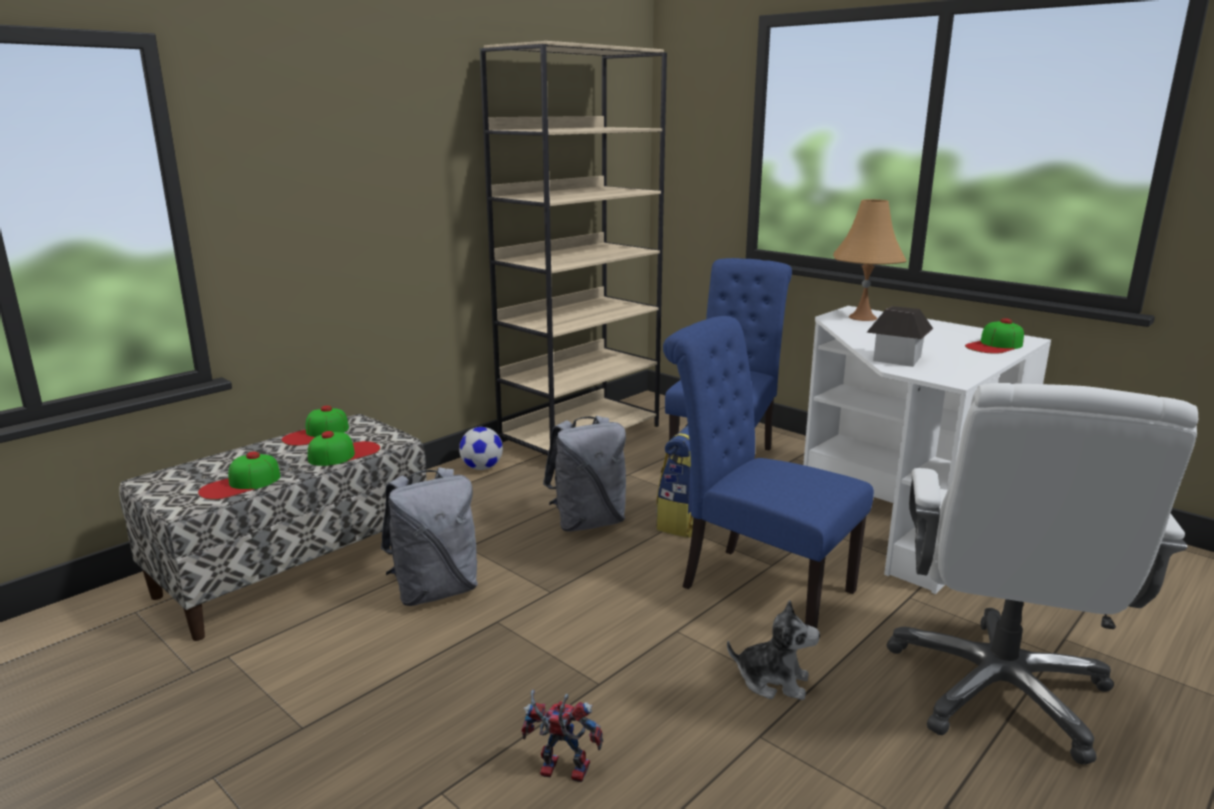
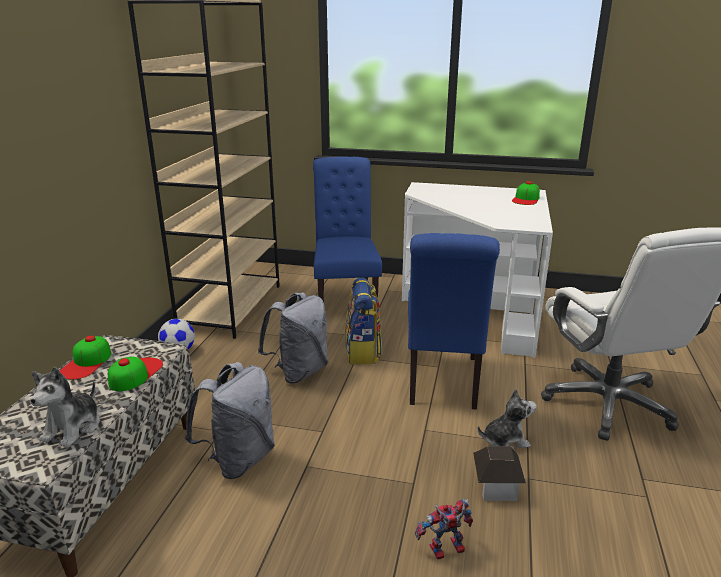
camera: 30 degrees left, 5 degrees up
cap [198,452,281,499] -> plush toy [30,367,100,447]
blue chair [663,316,874,628] -> blue chair turned 90 degrees counterclockwise [408,233,500,409]
orange table lamp [833,199,906,321] -> none
toy house [866,306,933,367] -> toy house moved to [473,446,526,501]

